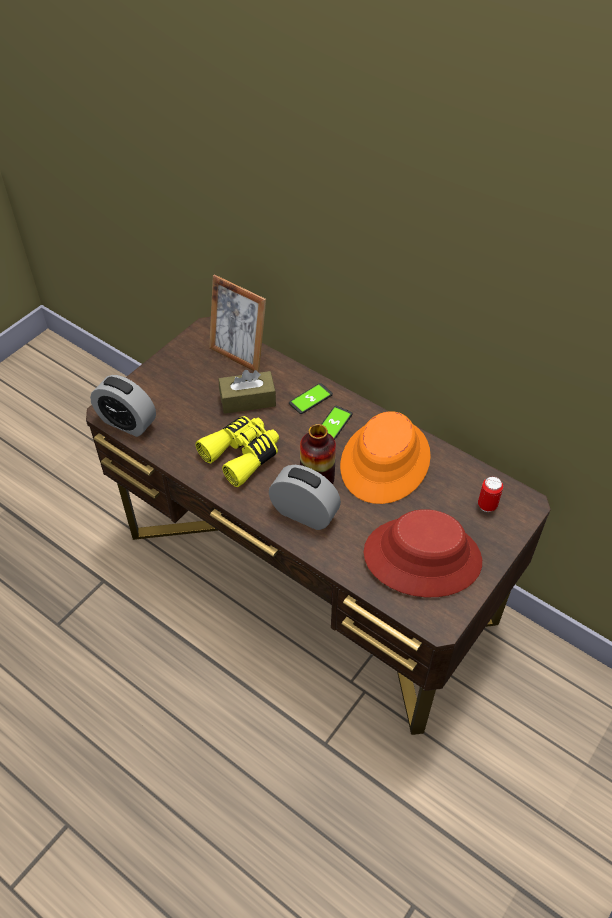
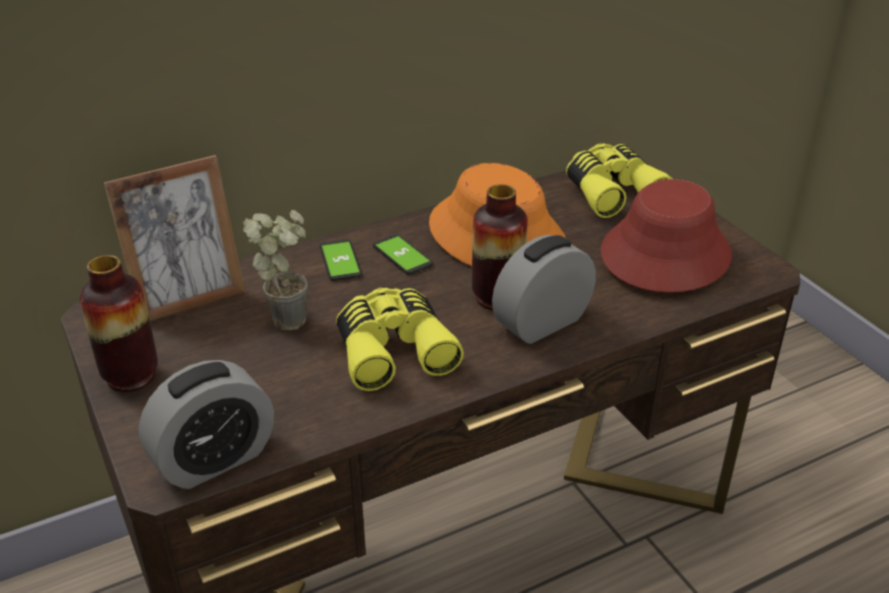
camera: 65 degrees left, 15 degrees down
brown tissue box [219,370,276,414] -> potted plant [243,210,308,330]
can [478,476,503,512] -> yellow binoculars [566,143,672,218]
none -> vase [79,255,158,392]

